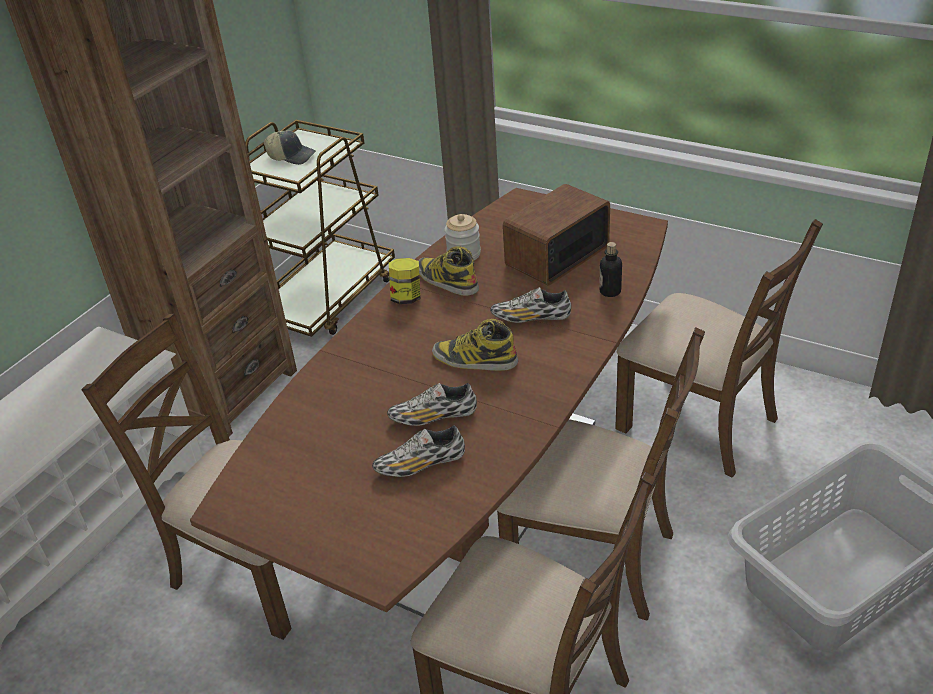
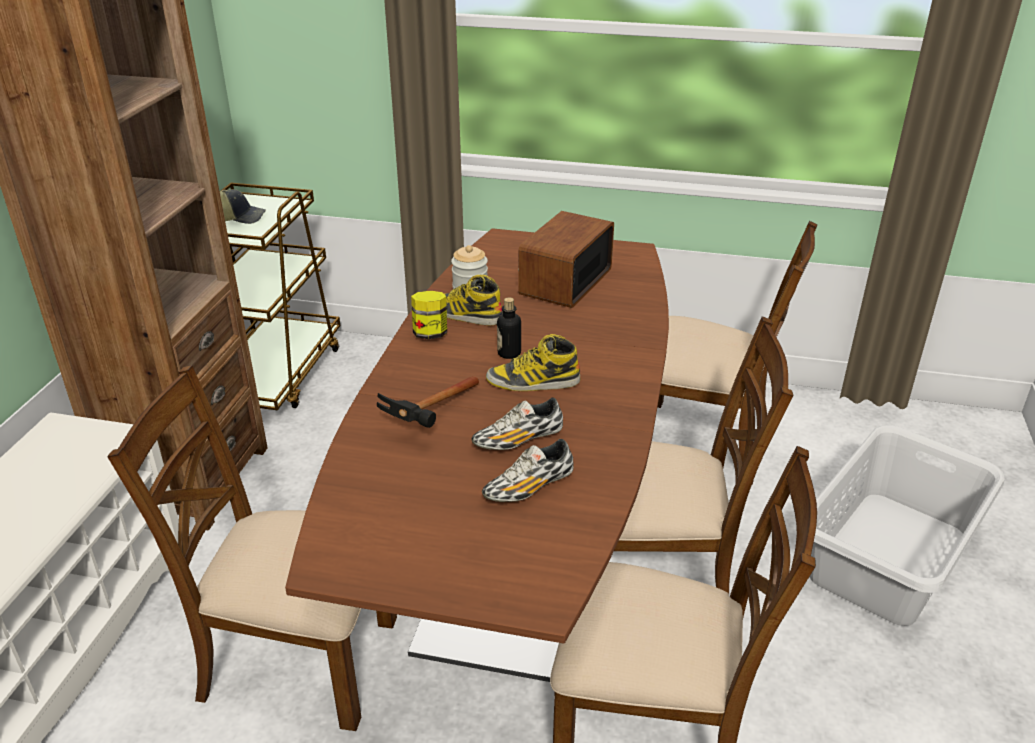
camera: 20 degrees left, 5 degrees down
shoe [490,287,571,323] -> none
bottle [599,242,622,297] -> bottle moved to [497,297,521,359]
none -> hammer [377,376,479,428]

